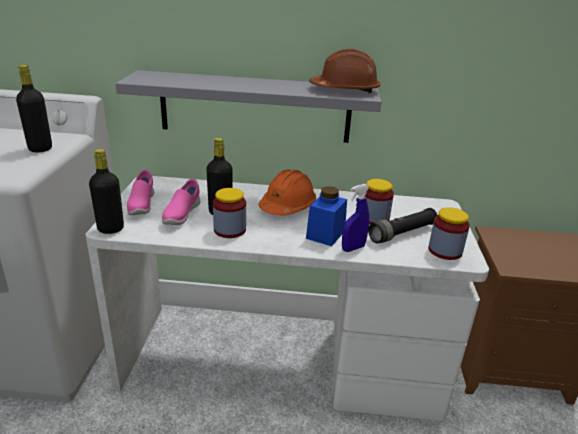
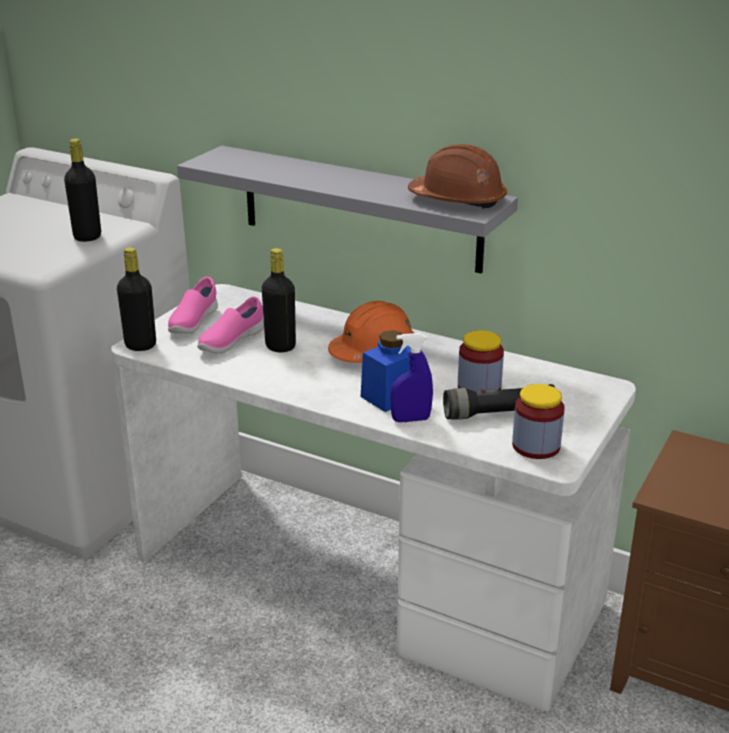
camera: 25 degrees right, 0 degrees up
jar [213,188,246,238] -> none

